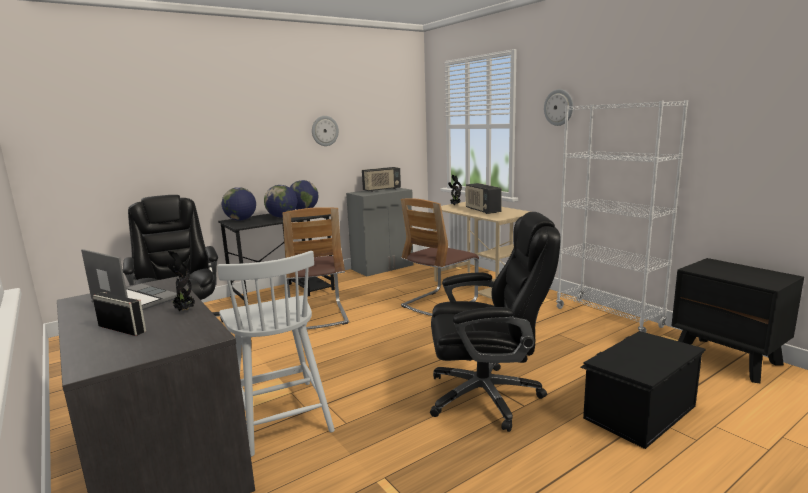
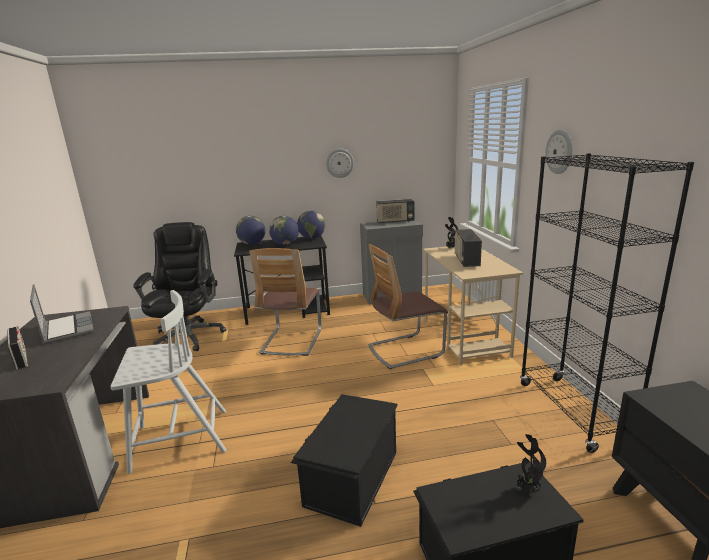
camera: 25 degrees right, 5 degrees up
potted plant [167,251,195,311] -> potted plant moved to [517,434,546,495]
white chair [217,251,335,457] -> white chair turned 105 degrees counterclockwise [110,290,226,474]
black office chair [430,212,561,432] -> black storage box [291,394,398,527]
white bookcase [556,100,688,333] -> black bookcase [520,153,694,453]

